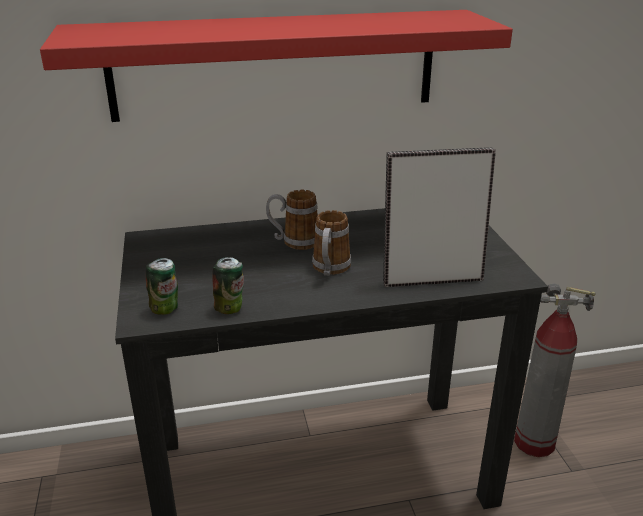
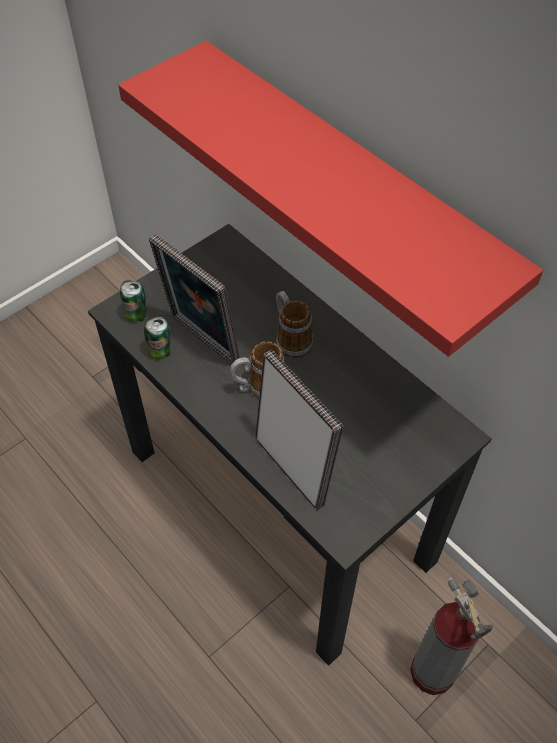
camera: 60 degrees right, 25 degrees up
none -> picture frame [149,234,240,365]

